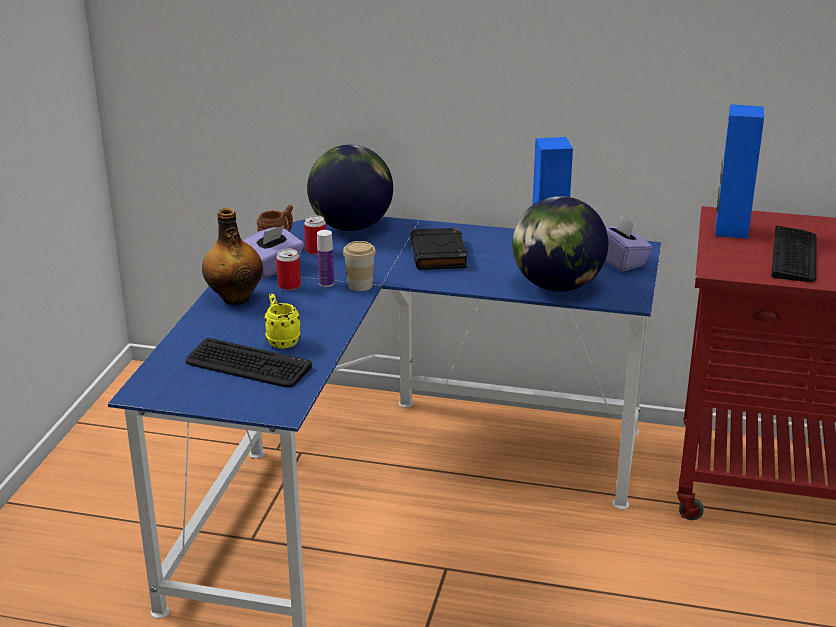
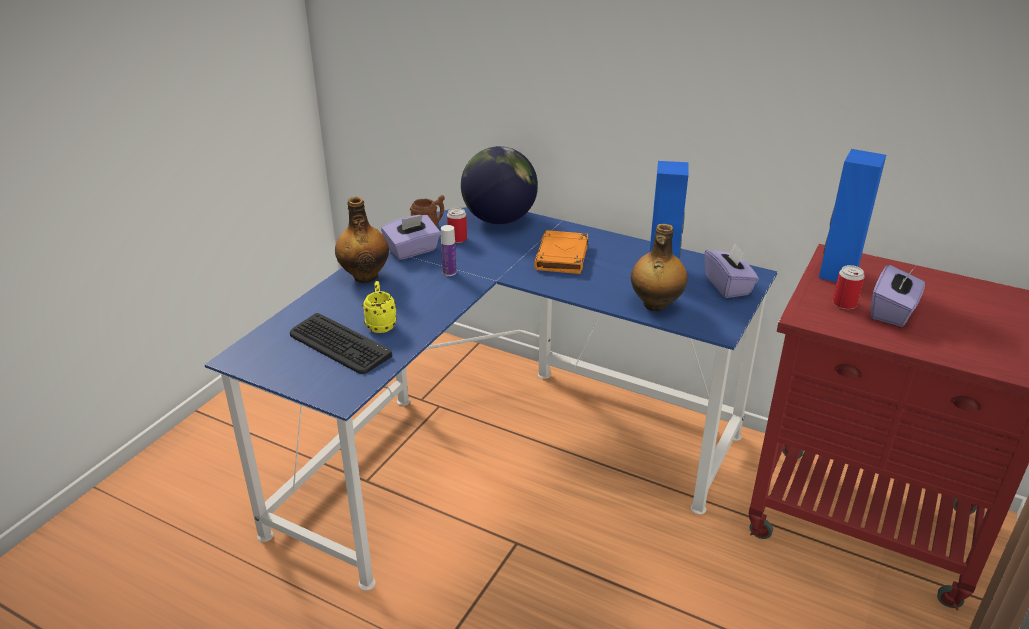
camera: 15 degrees right, 5 degrees up
can [276,249,301,290] -> can moved to [832,265,865,309]
cup [343,241,376,291] -> none
black book [410,228,467,270] -> orange book [534,230,588,274]
globe [512,196,608,292] -> bottle [631,224,688,311]
keyboard [771,226,817,282] -> purple tissue box [871,265,925,327]

